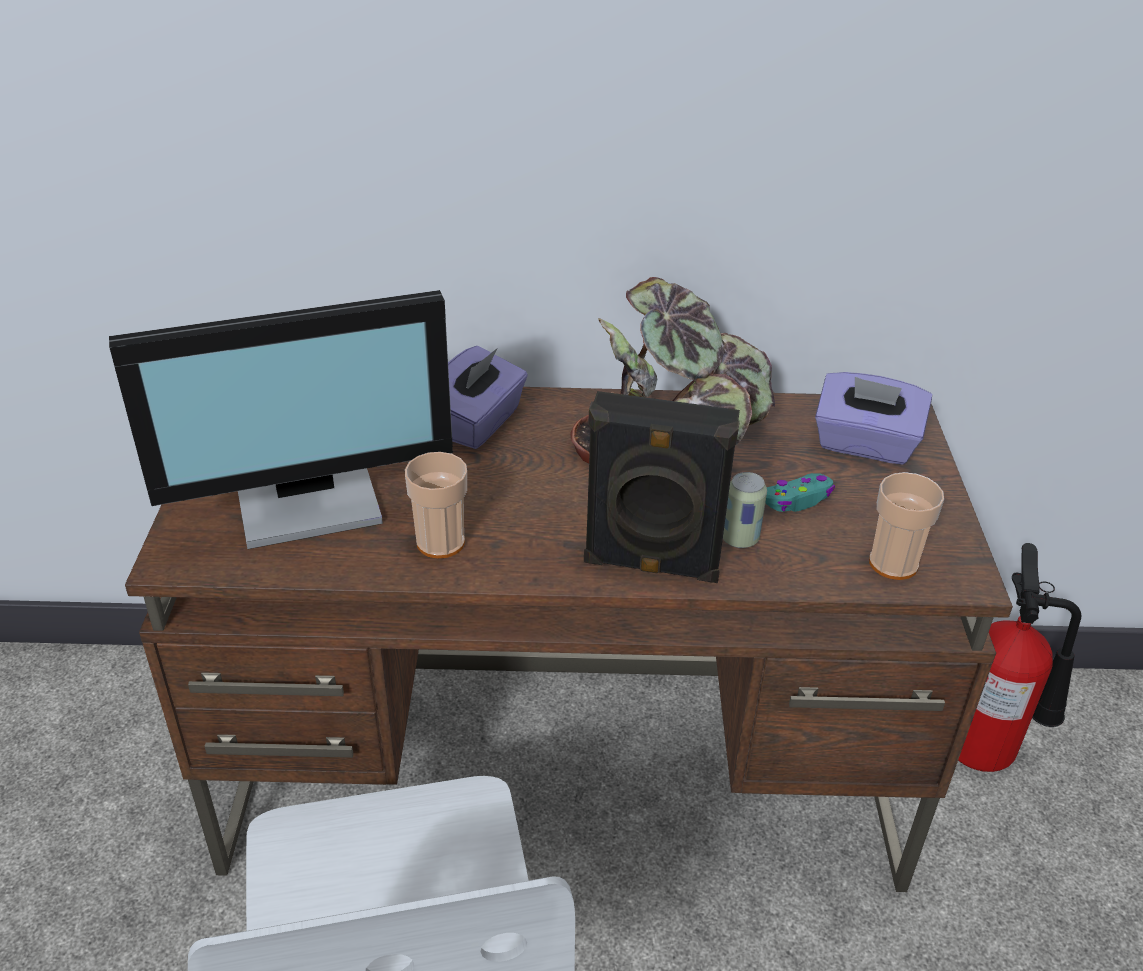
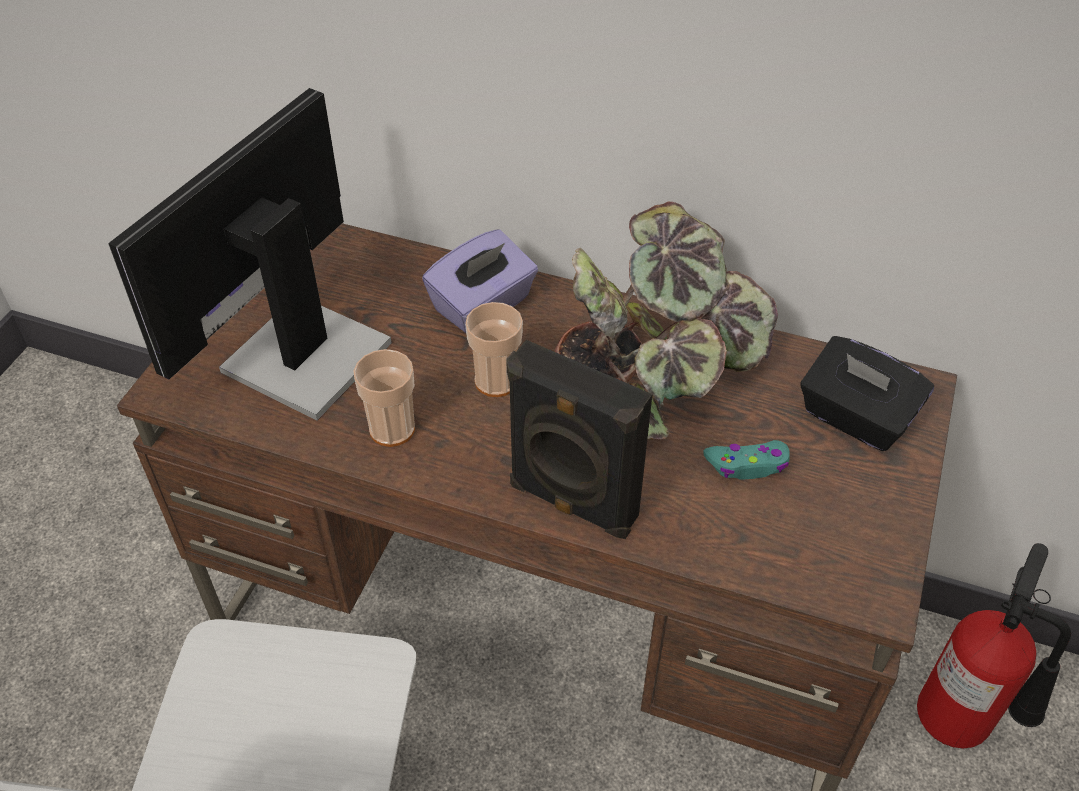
camera: 20 degrees right, 10 degrees up
monitor [109,290,453,549] -> monitor turned 120 degrees clockwise [108,88,392,420]
can [723,472,767,548] -> none
purple tissue box [815,372,932,465] -> black tissue box [800,336,934,451]
cup [869,472,944,580] -> cup moved to [465,302,523,397]

